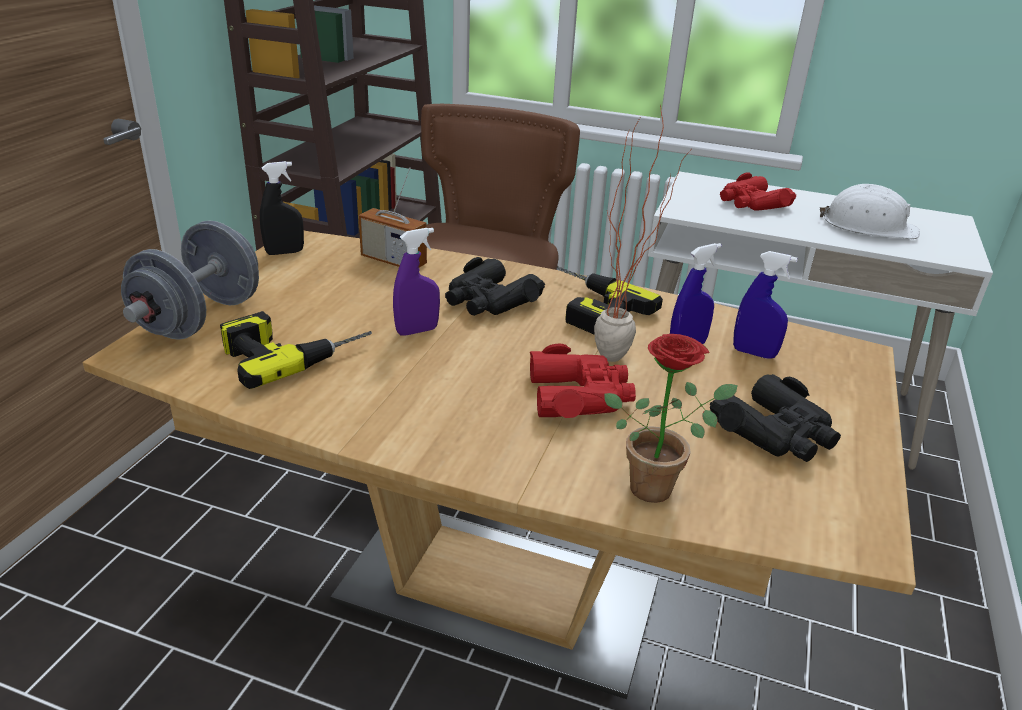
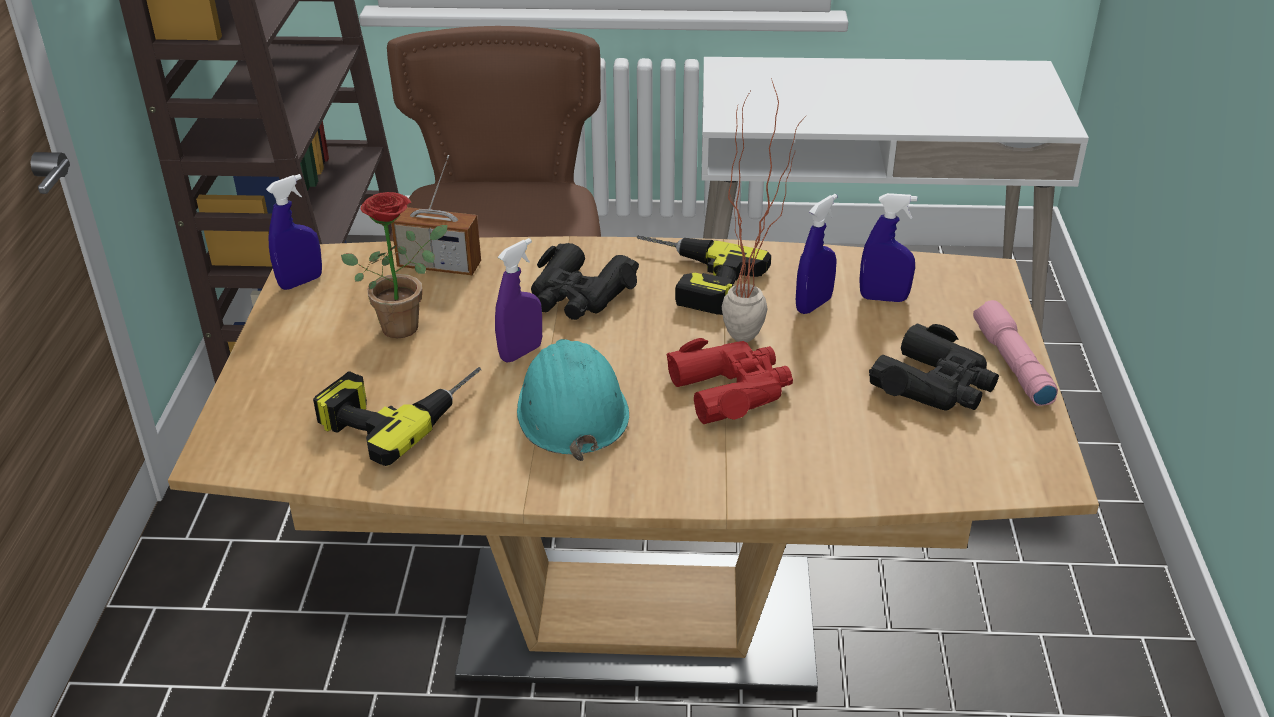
camera: 15 degrees left, 5 degrees up
grey dumbbell [121,221,259,340] -> none
black spray bottle [260,161,304,255] -> blue spray bottle [266,174,322,290]
potted plant [604,334,738,503] -> potted plant moved to [341,192,448,338]
red binoculars [720,172,796,211] -> none
white hard hat [820,184,920,239] -> none
none -> turquoise hard hat [517,339,629,461]
none -> pink flashlight [973,300,1058,406]

